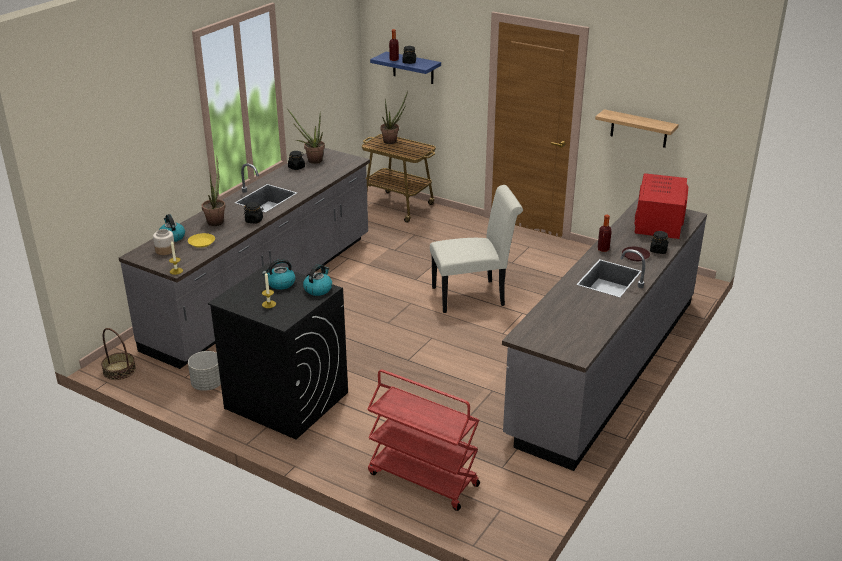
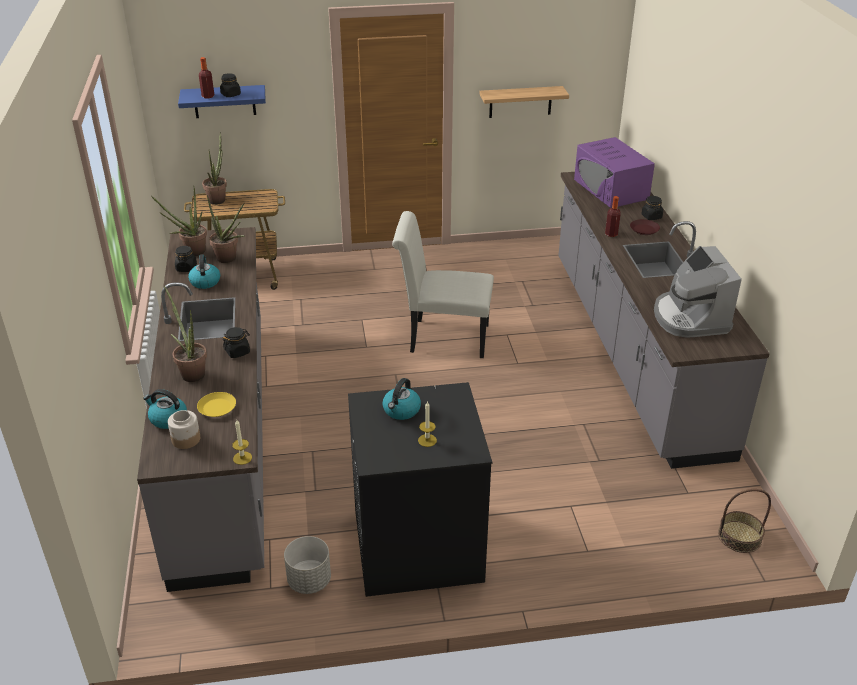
camera: 40 degrees left, 5 degrees up
basket [101,328,136,380] -> basket moved to [718,489,771,553]
kettle [303,264,332,296] -> kettle moved to [188,254,220,289]
red cart [368,369,480,511] -> none
white chair [430,185,523,313] -> white chair turned 120 degrees counterclockwise [392,211,494,358]
red microwave [635,173,689,239] -> purple microwave [574,137,655,208]
none -> potted plant [207,195,245,263]
none -> coffee machine [654,246,742,338]

